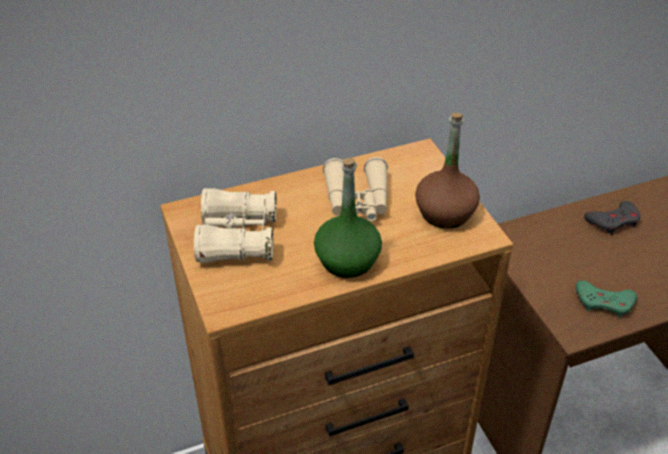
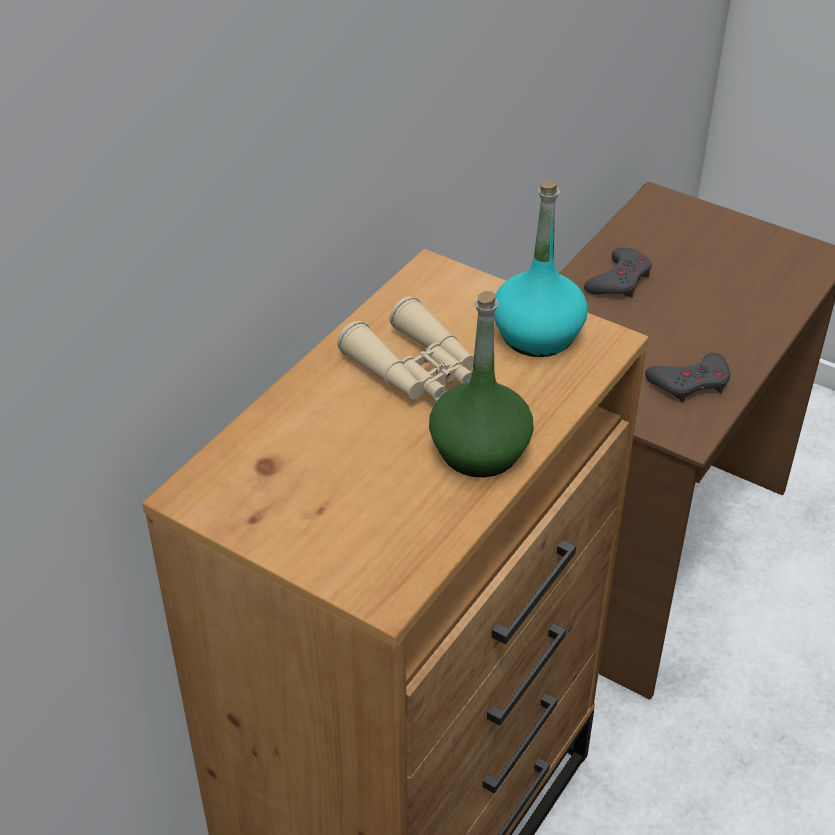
camera: 35 degrees left, 0 degrees up
beige binoculars [194,188,277,263] -> none
brown bottle [415,112,480,229] -> turquoise bottle [494,181,588,357]
green game controller [576,280,637,318] -> grey game controller [645,353,730,403]

